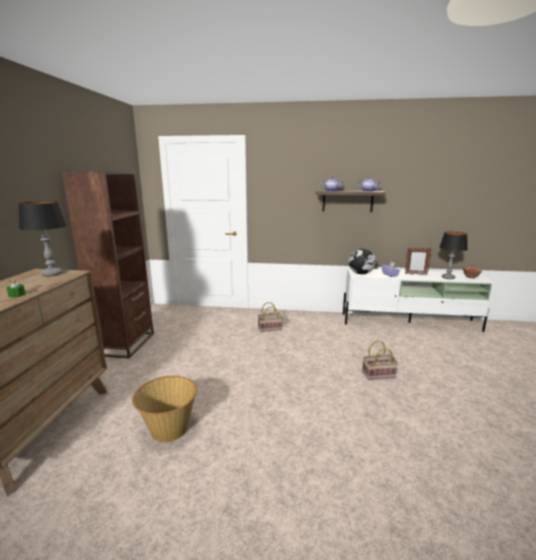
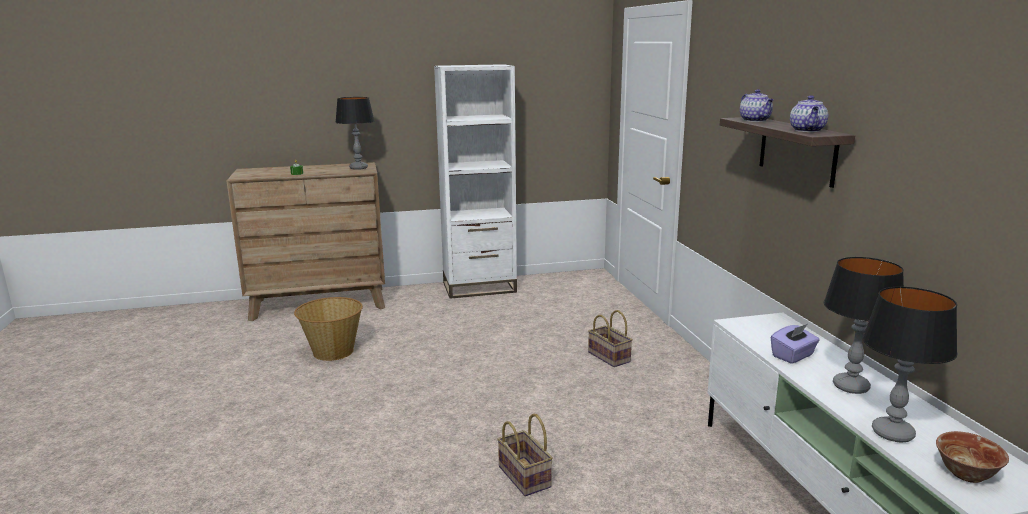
camera: 70 degrees right, 0 degrees up
brown bookcase [62,171,154,359] -> white bookcase [434,64,517,299]
globe [348,248,376,274] -> none
picture frame [405,248,432,275] -> table lamp [824,257,904,394]

